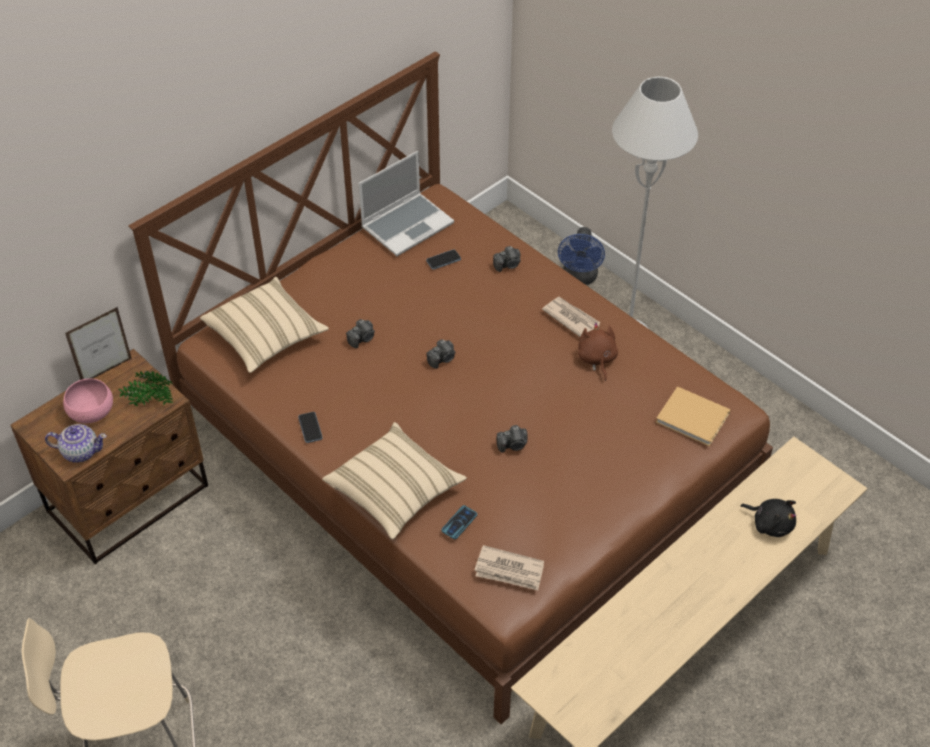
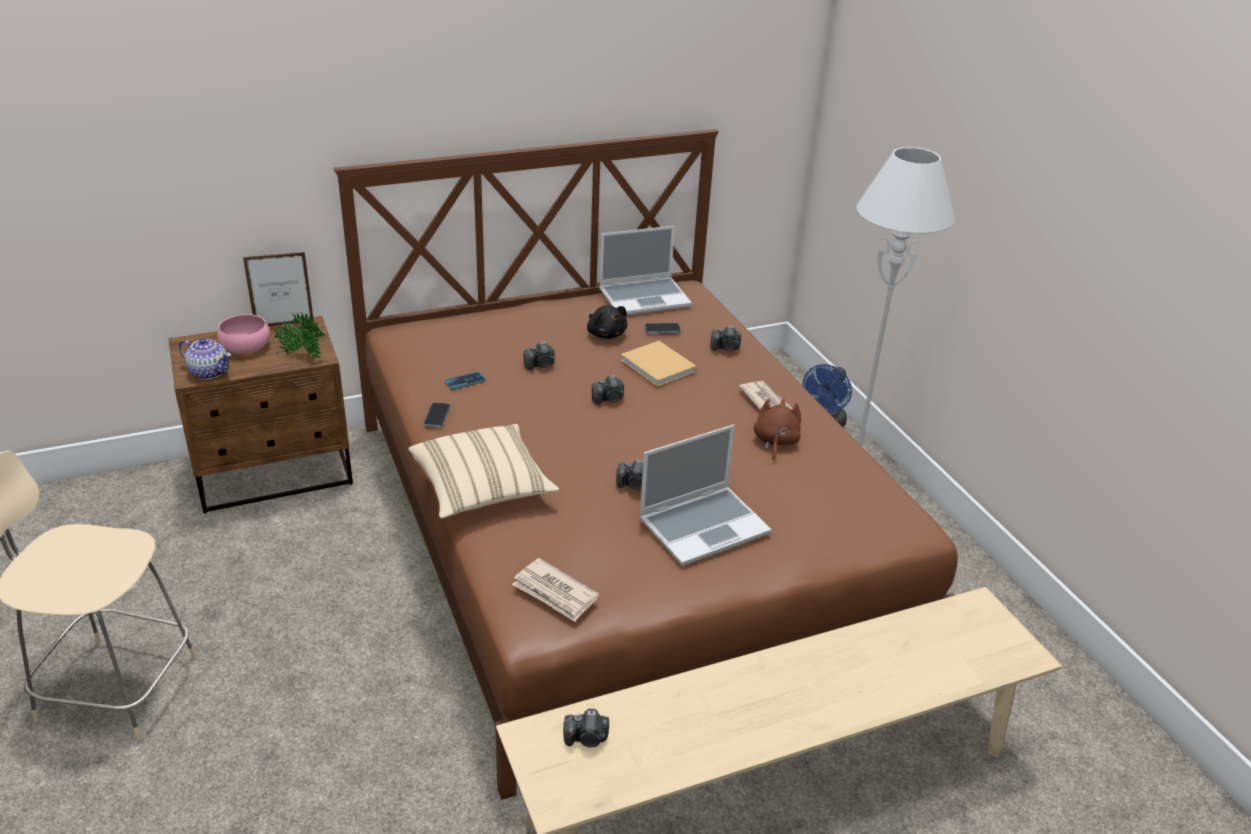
camera: 20 degrees right, 15 degrees down
beige pillow [200,277,329,373] -> none
phone [442,505,477,539] -> phone moved to [445,371,486,390]
beige book [656,386,731,446] -> beige book moved to [621,341,696,387]
black plush toy [741,499,796,537] -> black plush toy moved to [587,305,628,339]
none -> camera [563,709,609,747]
none -> laptop [639,425,772,566]

